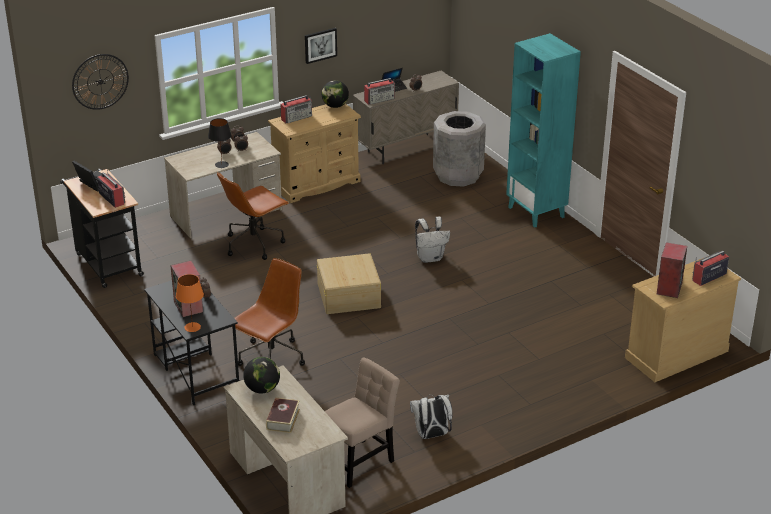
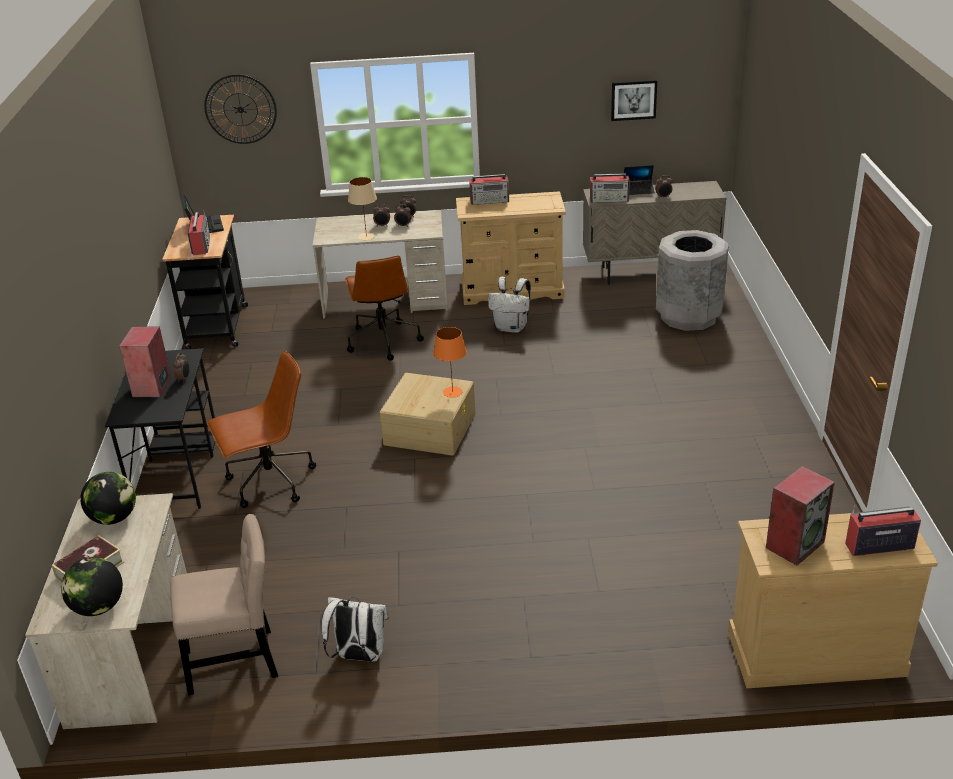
camera: 30 degrees right, 0 degrees up
orange table lamp [176,274,204,332] -> orange table lamp moved to [433,327,467,397]
black table lamp [208,118,232,168] -> beige table lamp [348,177,377,240]
brown office chair [217,172,289,260] -> brown office chair turned 90 degrees counterclockwise [345,255,424,361]
picture [305,28,337,64] -> picture moved to [611,80,657,121]
globe [322,80,349,108] -> globe moved to [61,557,123,616]
white backpack [415,217,450,263] -> white backpack moved to [488,277,531,333]
turquoise bookcase [506,33,581,228] -> none

